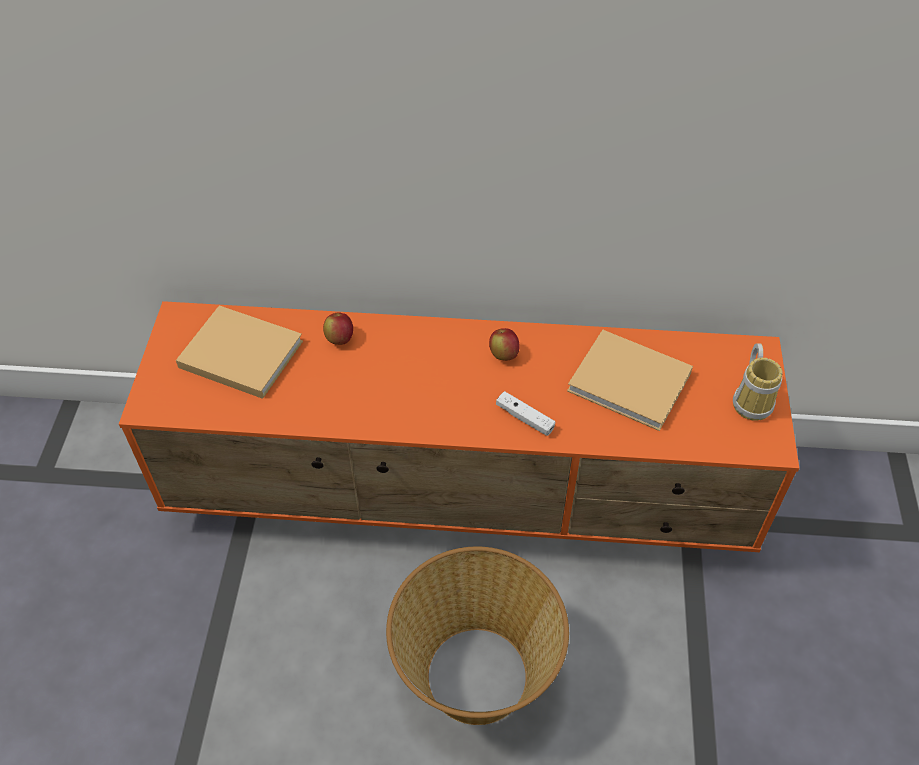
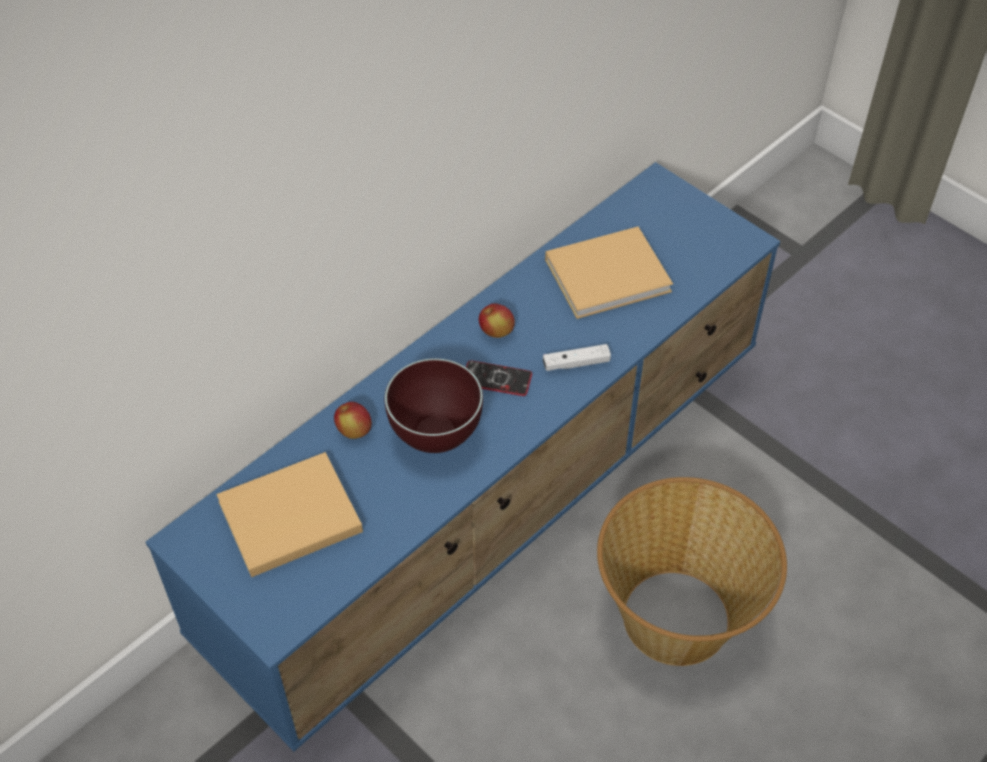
camera: 50 degrees left, 0 degrees up
orange tv stand [119,301,799,552] -> blue tv stand [146,162,780,752]
mug [733,343,783,421] -> none
none -> brown bowl [384,358,483,453]
none -> phone [466,360,532,396]

